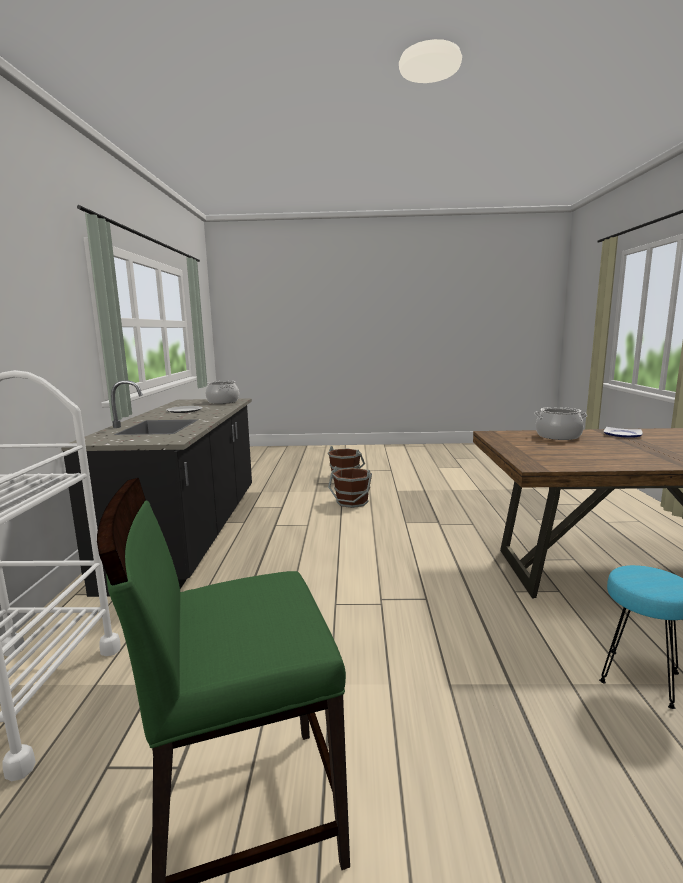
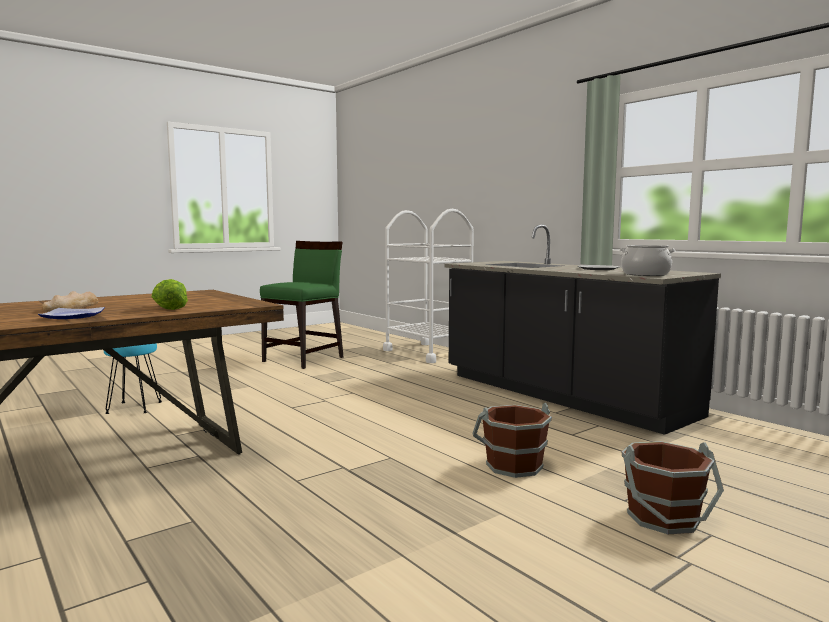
camera: 140 degrees right, 5 degrees down
cooking pot [534,407,588,440] -> lettuce [151,279,188,310]
none -> bread [42,291,98,312]

